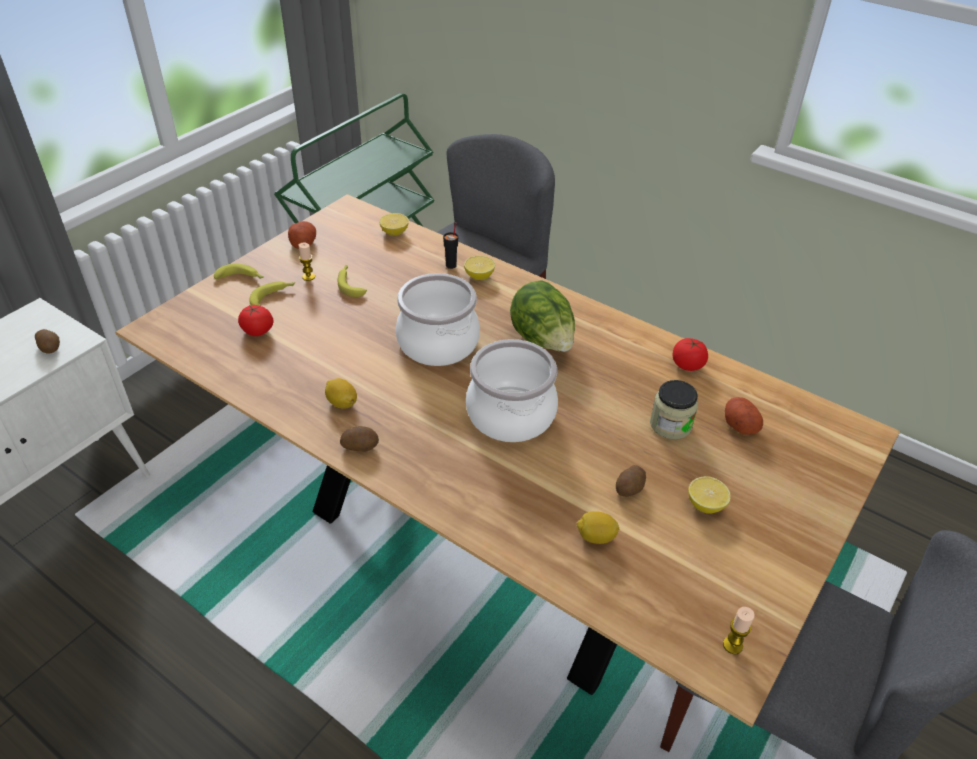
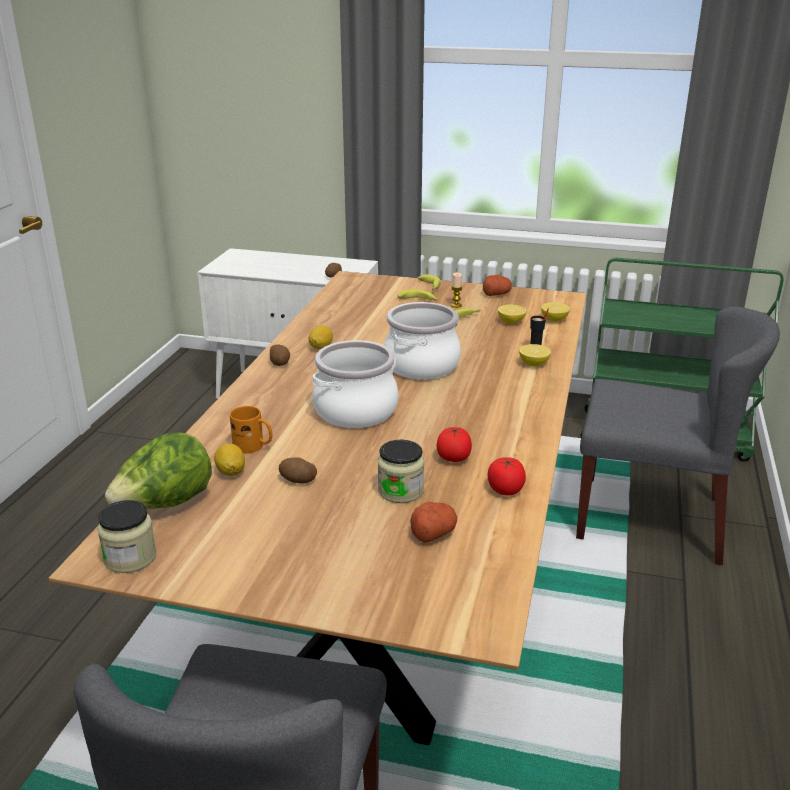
camera: 70 degrees right, 15 degrees down
tomato [238,305,273,336] -> tomato moved to [437,427,472,462]
lettuce [510,280,575,352] -> lettuce moved to [105,432,212,509]
lemon [688,476,731,514] -> lemon moved to [498,305,526,324]
candle [723,607,755,654] -> jar [97,500,157,573]
none -> orange mug [230,406,273,453]

